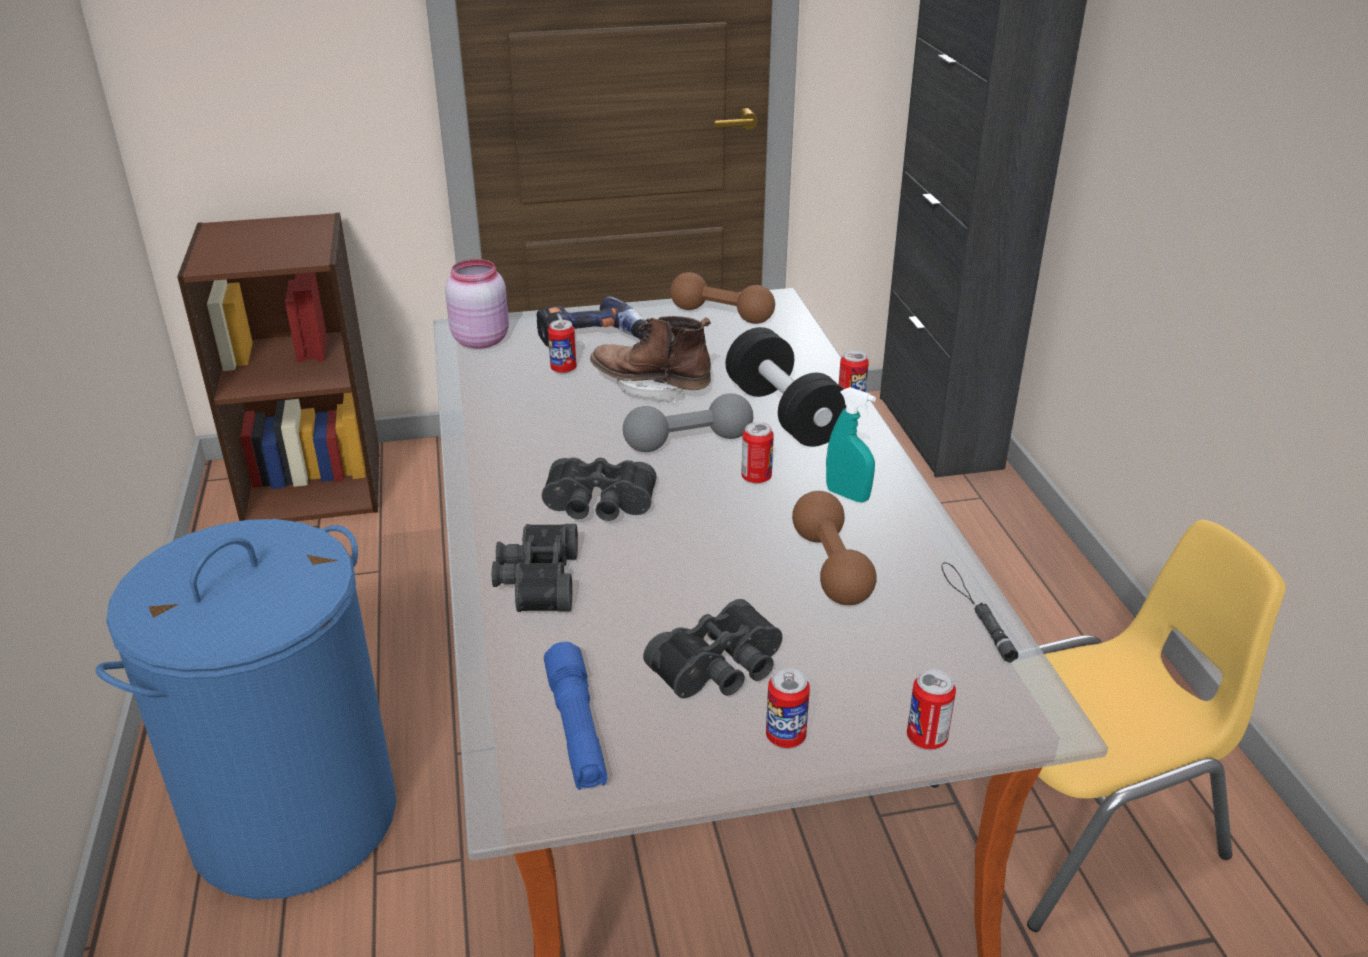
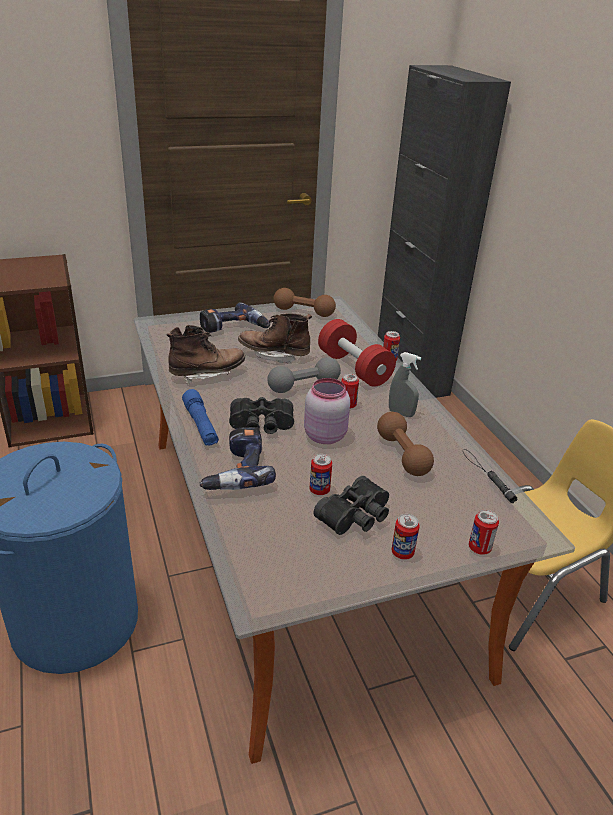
camera: 10 degrees left, 0 degrees up
pink jar [445,259,509,349] -> pink jar moved to [304,378,350,444]
black binoculars [492,524,578,612] -> power drill [200,427,276,490]
blue flashlight [544,642,608,790] -> blue flashlight moved to [182,389,219,445]
can [548,320,577,373] -> can moved to [310,454,332,495]
black dumbbell [726,327,846,447] -> red dumbbell [318,319,396,387]
turquoise spray bottle [826,387,876,502] -> grey spray bottle [389,352,421,417]
none -> brown boot [166,325,245,385]

